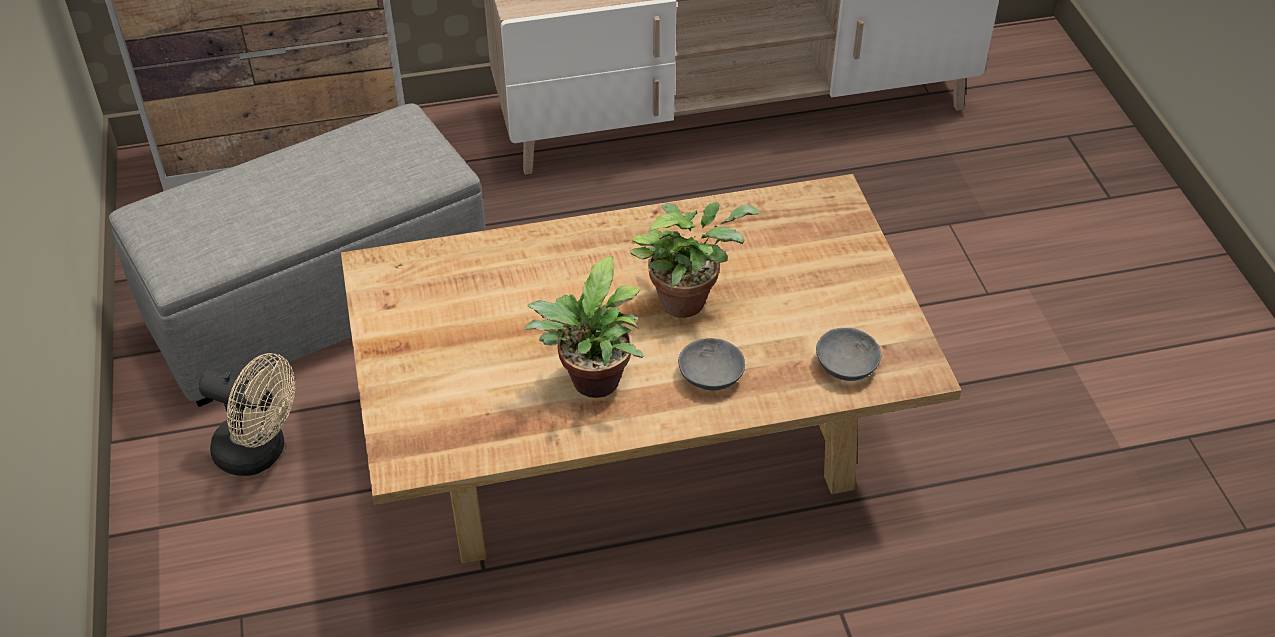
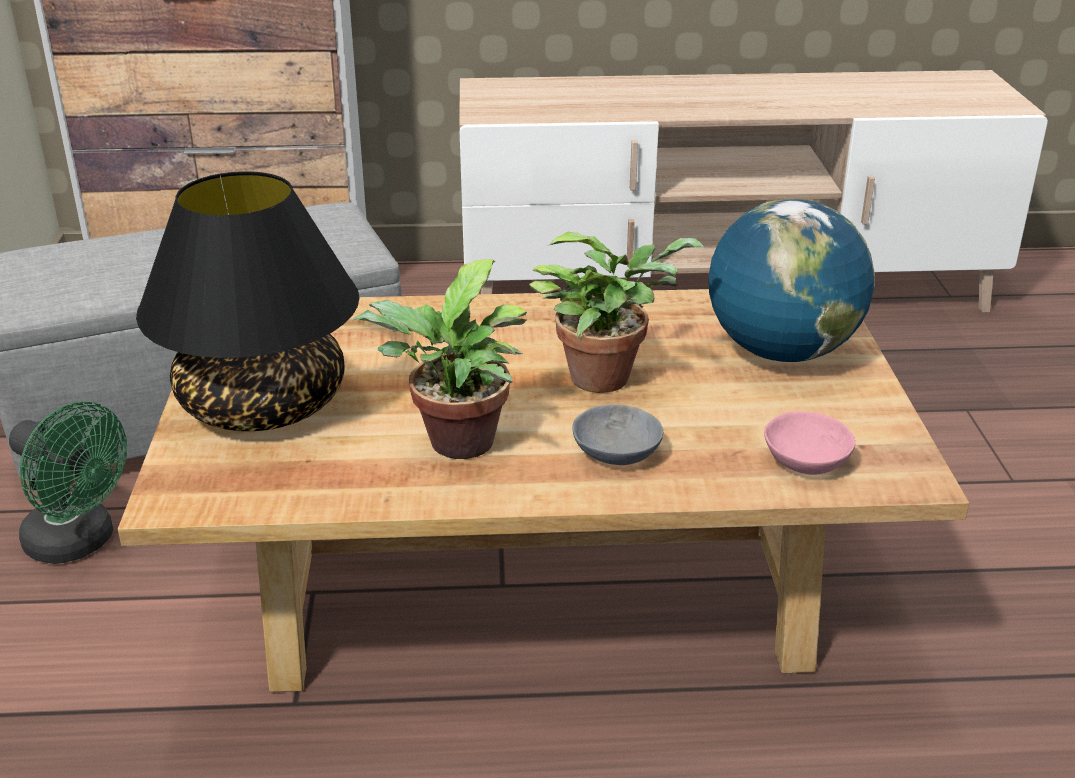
camera: 10 degrees right, 15 degrees down
beige fan [199,353,295,476] -> green fan [9,402,127,564]
grey bowl [816,328,881,381] -> pink bowl [764,412,855,475]
none -> black table lamp [136,171,360,431]
none -> globe [709,198,875,362]

